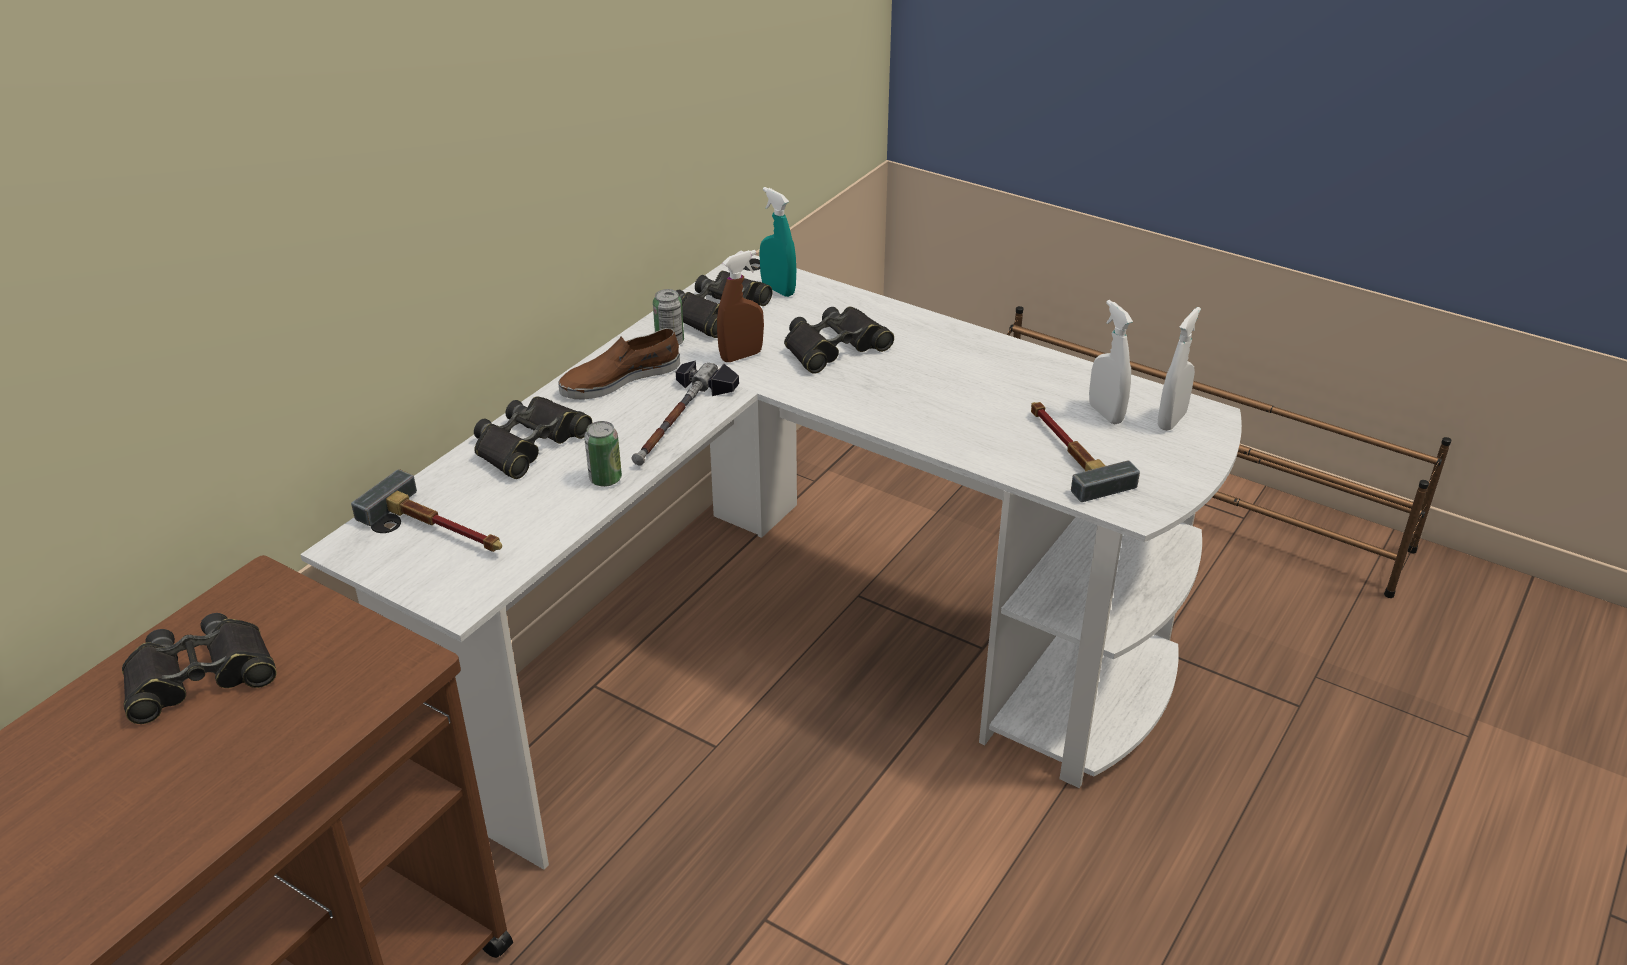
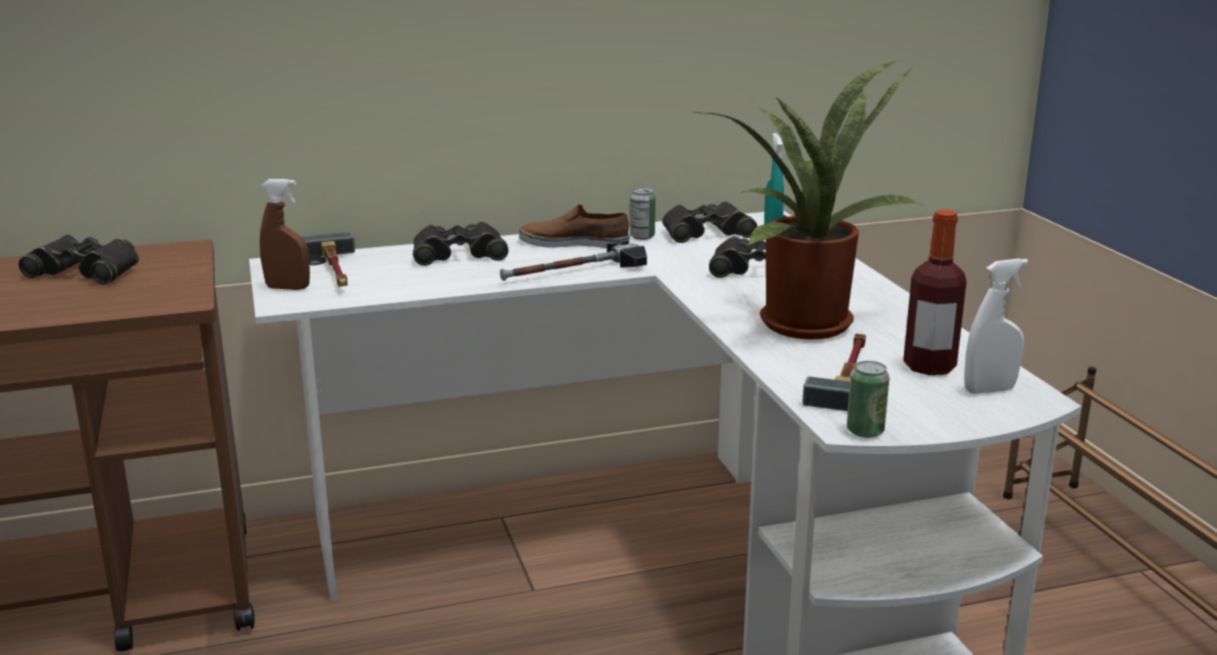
camera: 40 degrees right, 15 degrees down
can [584,421,622,487] -> can moved to [847,361,889,438]
brown spray bottle [717,250,764,362] -> brown spray bottle moved to [260,179,310,290]
white spray bottle [1089,300,1133,424] -> bottle [903,210,967,375]
none -> potted plant [692,60,920,339]

